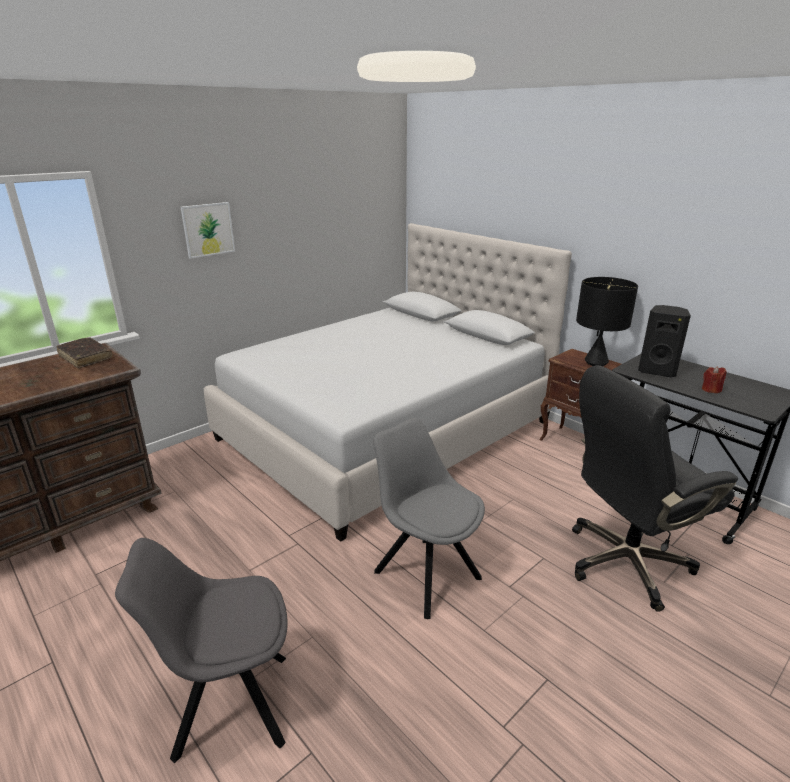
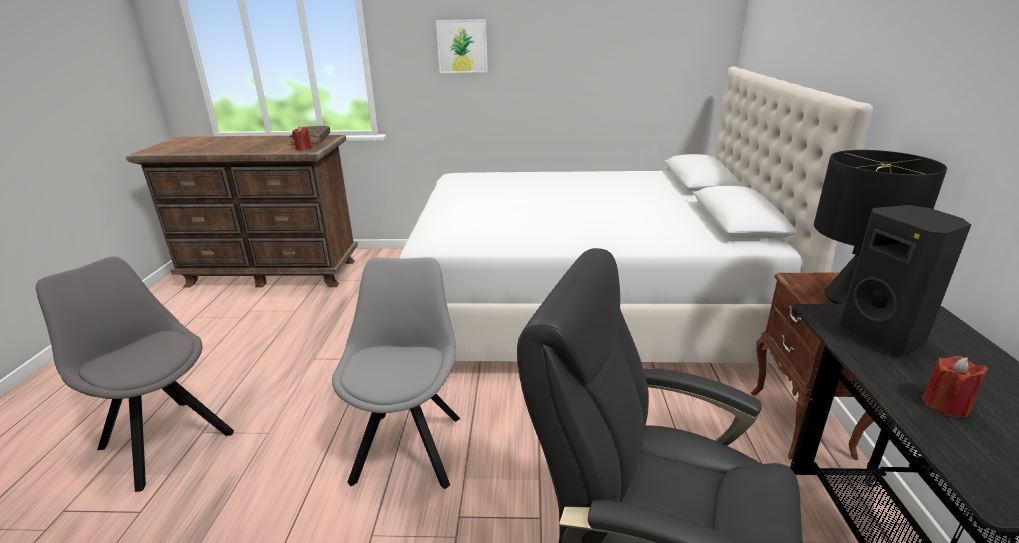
camera: 45 degrees right, 0 degrees up
none -> red candle [292,126,312,150]

